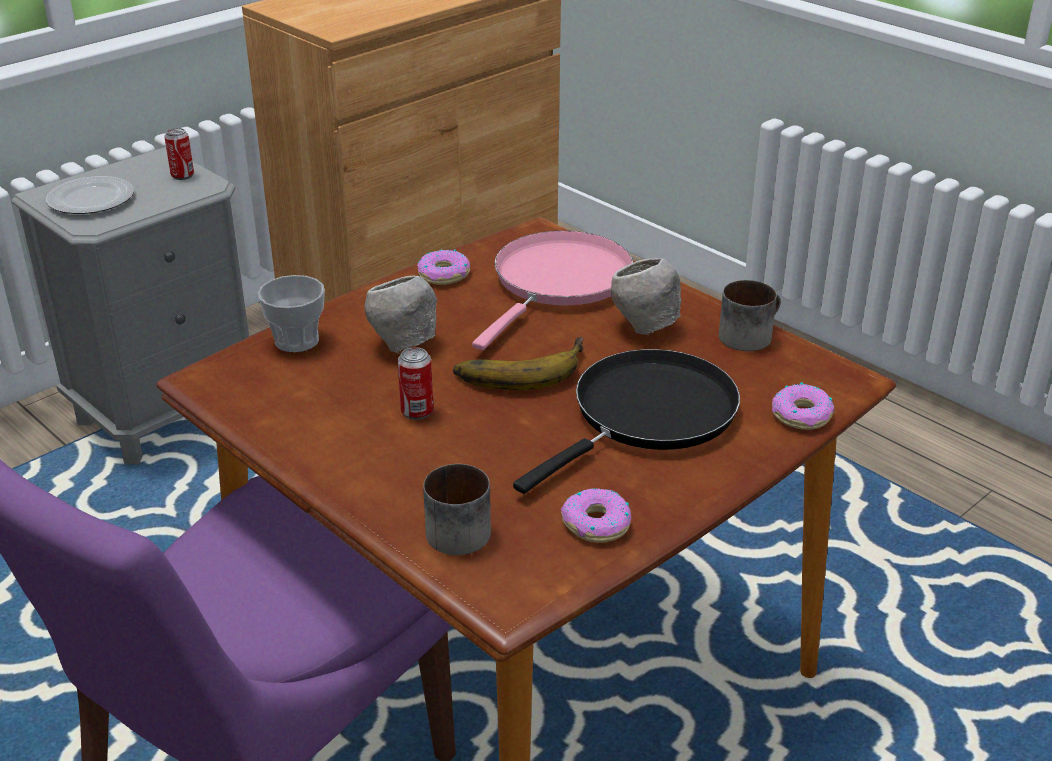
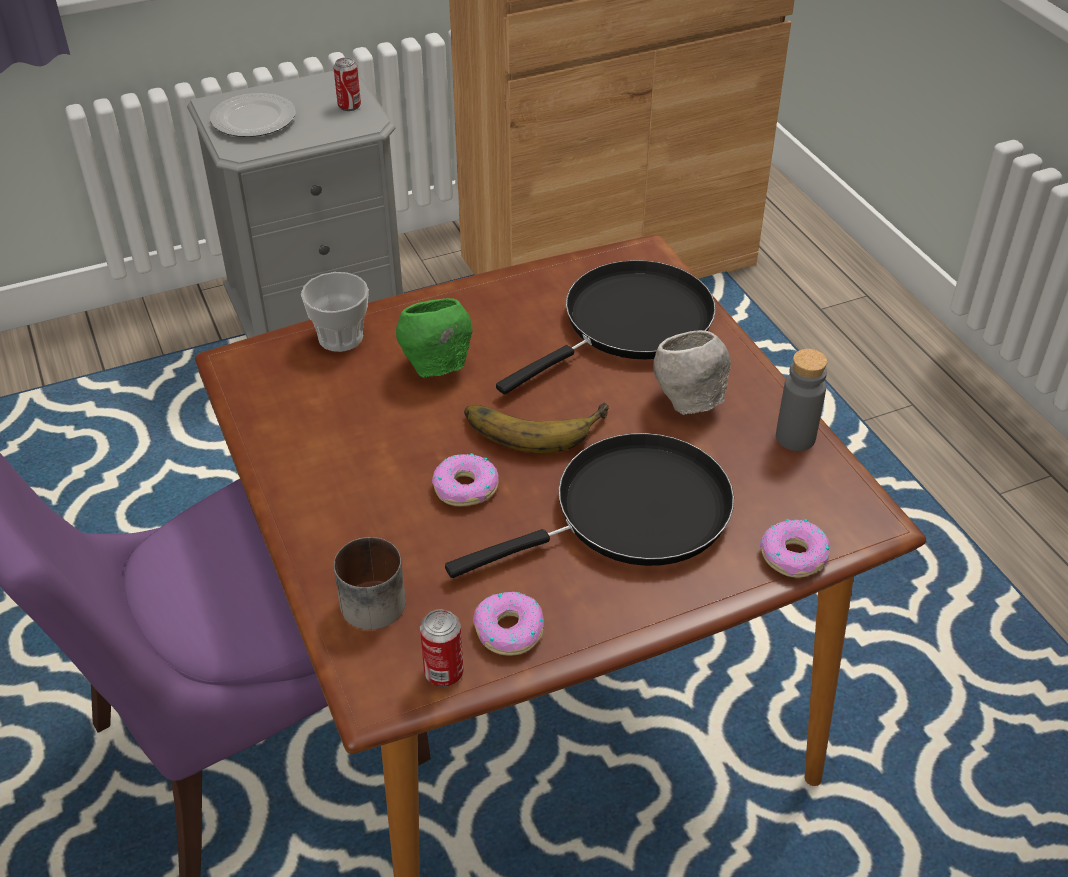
camera: 20 degrees right, 10 degrees up
grey bowl [364,275,437,354] -> green bowl [396,298,473,378]
can [397,347,434,420] -> can moved to [420,609,464,687]
donut [417,249,470,285] -> donut moved to [432,453,498,507]
pink frying pan [472,231,633,350] -> black frying pan [496,260,716,394]
mug [719,280,781,351] -> grey bottle [776,349,828,451]

